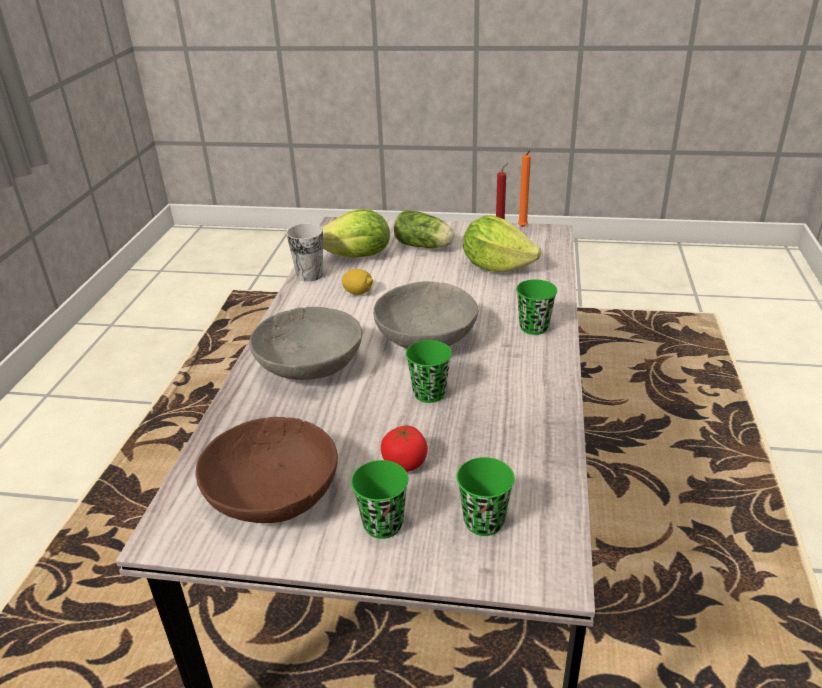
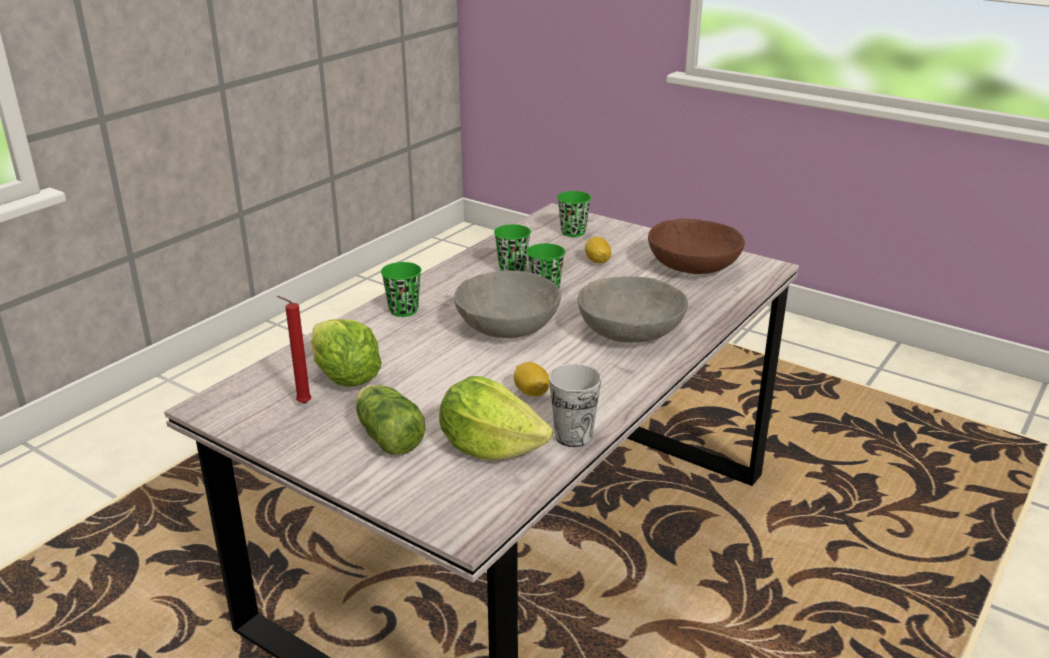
camera: 155 degrees left, 5 degrees down
green cup [351,460,408,539] -> green cup moved to [494,224,531,272]
tomato [381,425,428,472] -> lemon [585,237,611,264]
orange candle [518,150,531,227] -> none

